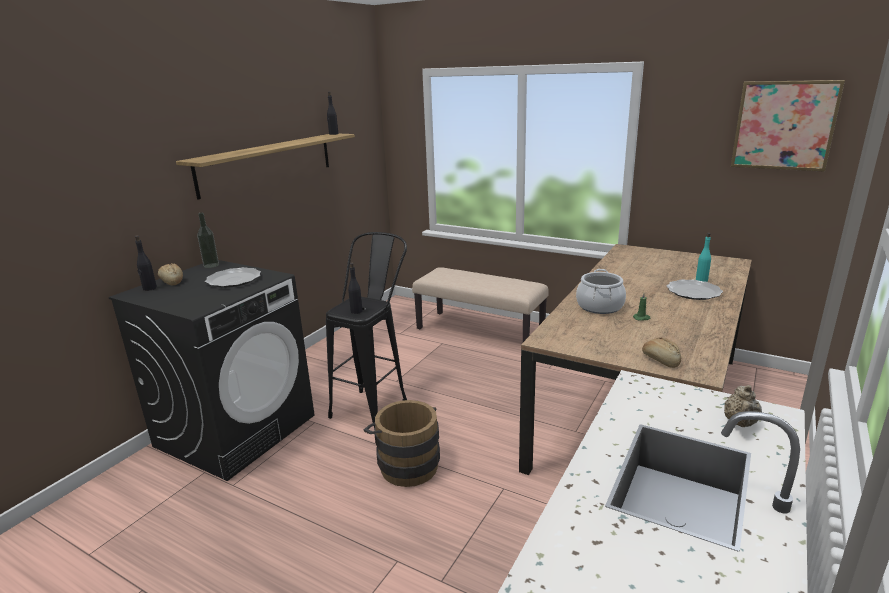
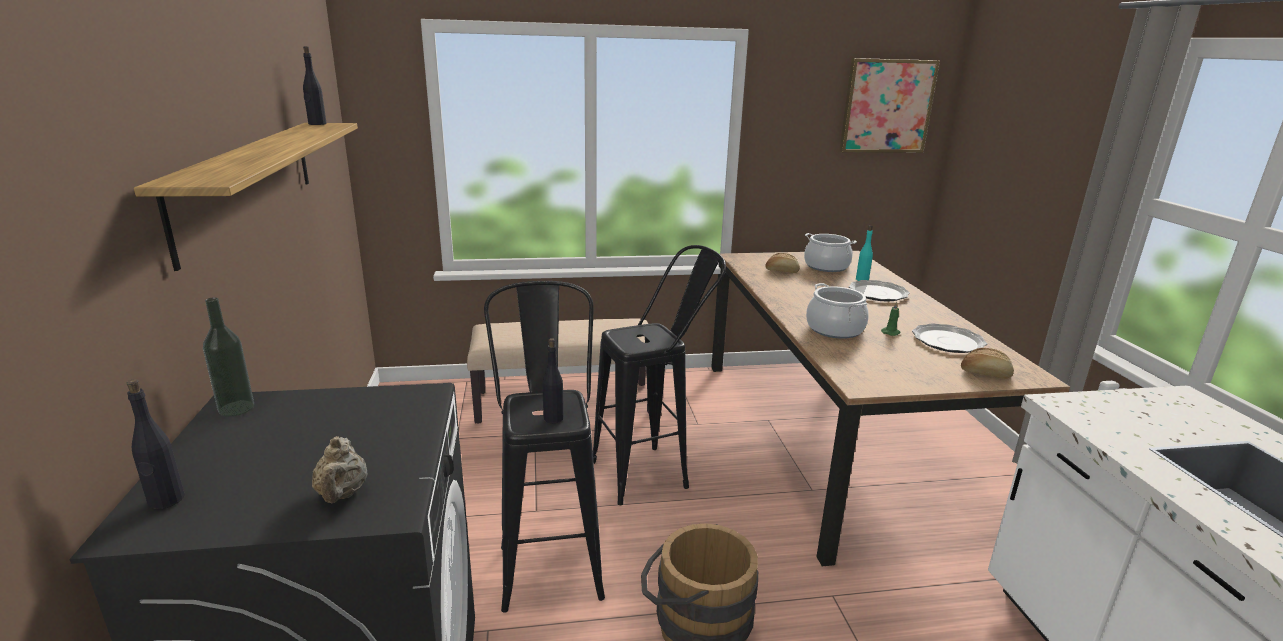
camera: 40 degrees left, 0 degrees up
bread [158,263,183,285] -> bread moved to [765,253,800,273]
plate [205,267,261,288] -> plate moved to [912,323,987,353]
beige teapot [724,385,762,427] -> beige teapot moved to [312,436,367,503]
none -> black stool [593,245,726,505]
none -> cooking pot [804,233,857,272]

